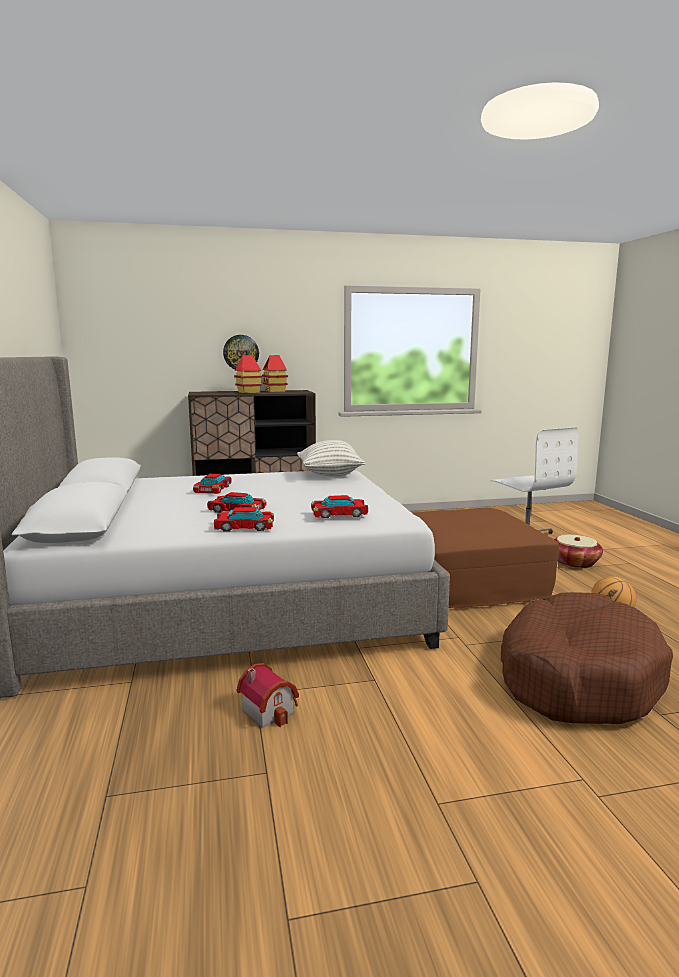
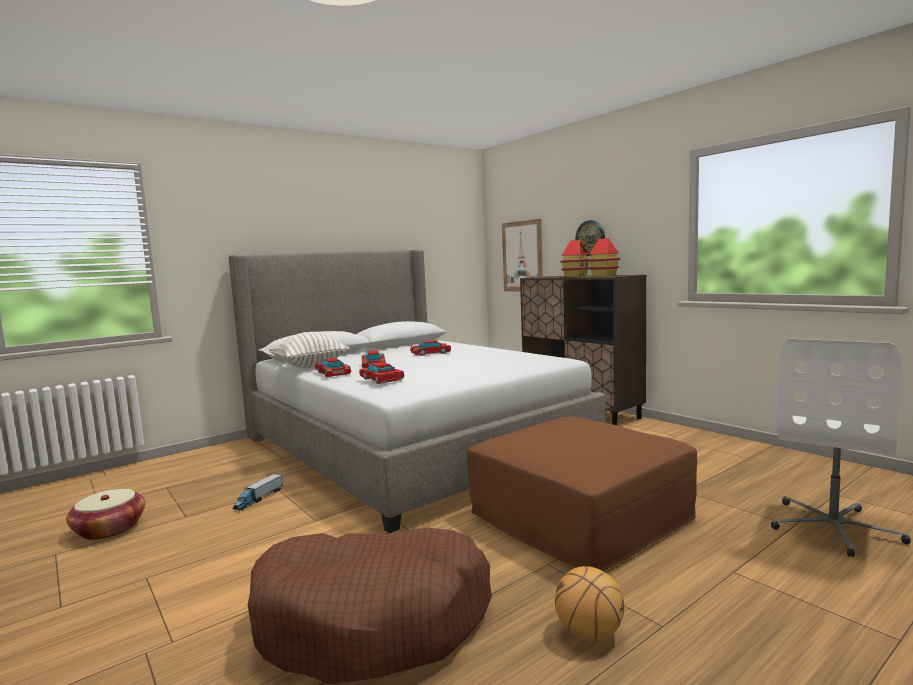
camera: 65 degrees right, 5 degrees down
toy house [237,663,299,728] -> toy truck [232,474,283,511]
pillow [297,440,366,477] -> pillow moved to [269,332,350,368]
basket [554,535,603,568] -> basket moved to [66,489,145,540]
none -> picture [502,219,543,292]

